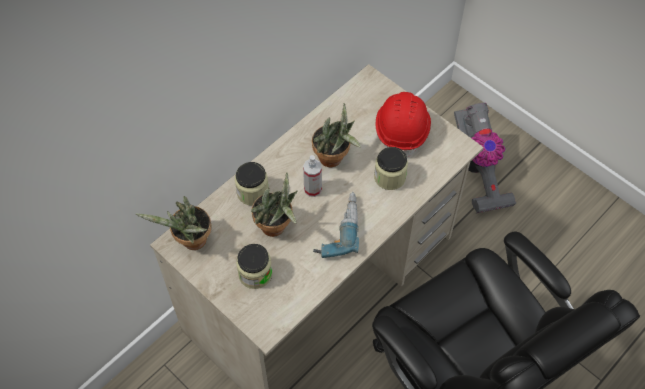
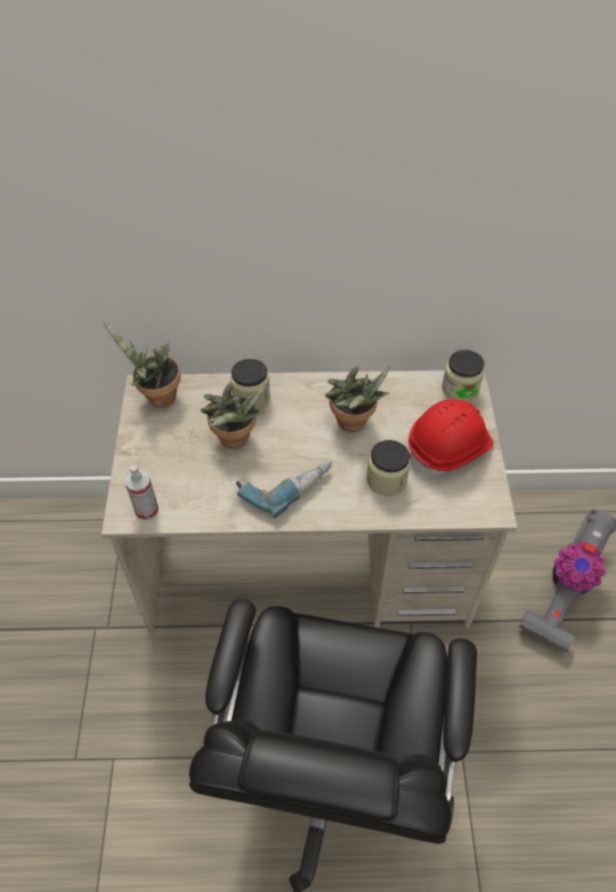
camera: 45 degrees right, 5 degrees down
jar [236,244,272,289] -> jar moved to [442,350,485,402]
spray bottle [303,155,322,197] -> spray bottle moved to [125,465,158,520]

